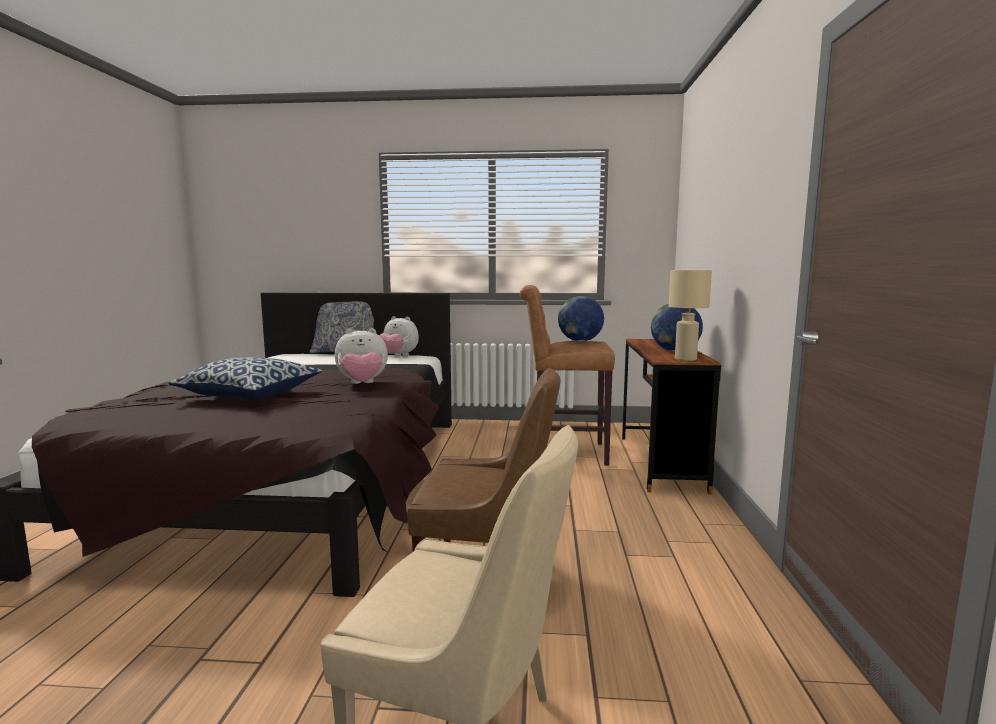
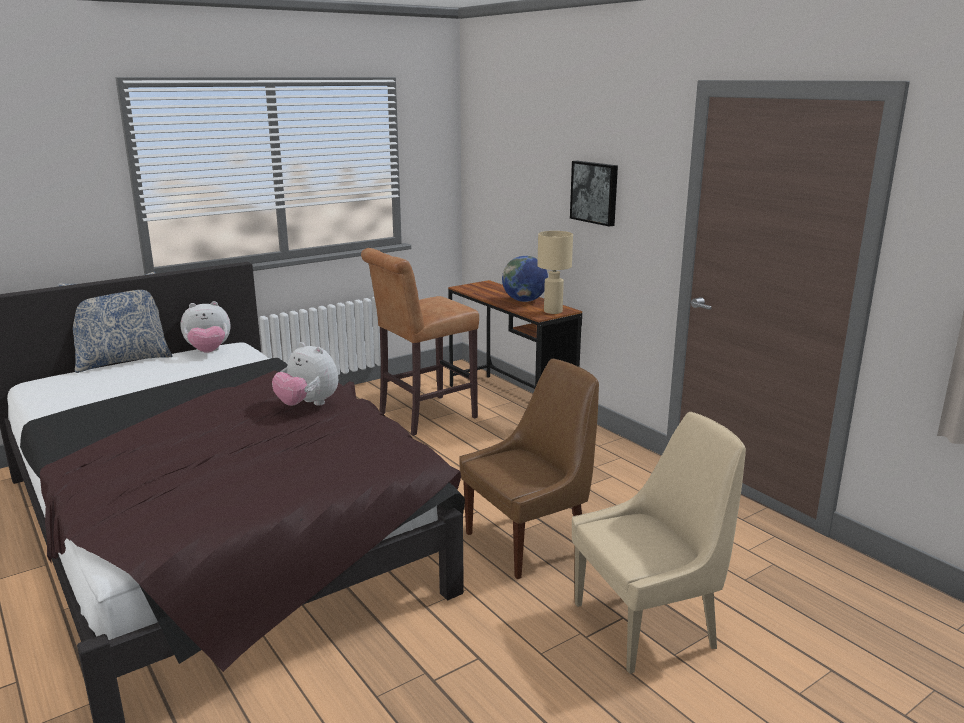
camera: 40 degrees left, 10 degrees up
pillow [169,357,322,399] -> none
plush toy [335,328,388,384] -> plush toy turned 90 degrees clockwise [272,342,338,406]
globe [558,296,604,342] -> none
none -> picture [570,161,618,227]

